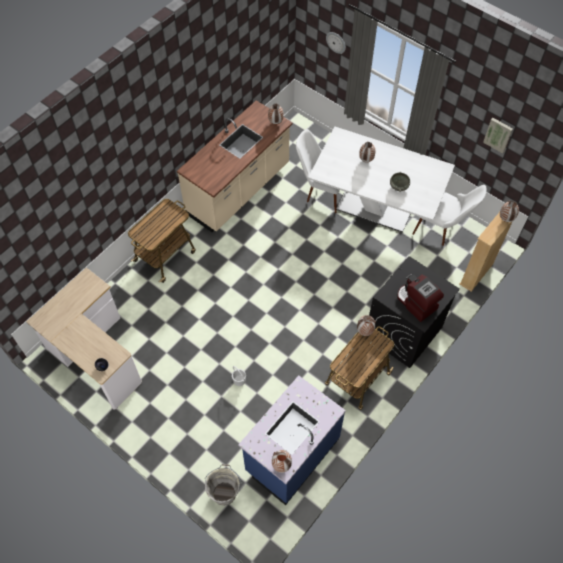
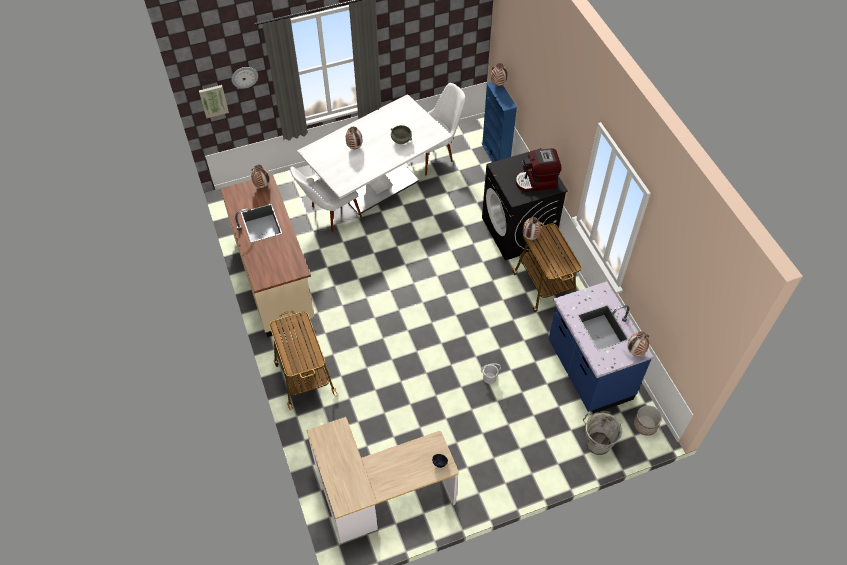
camera: 60 degrees left, 5 degrees down
beige bookcase [460,212,513,292] -> blue bookcase [481,81,517,162]
picture [483,118,513,153] -> picture moved to [199,85,229,118]
none -> planter [634,405,662,436]

